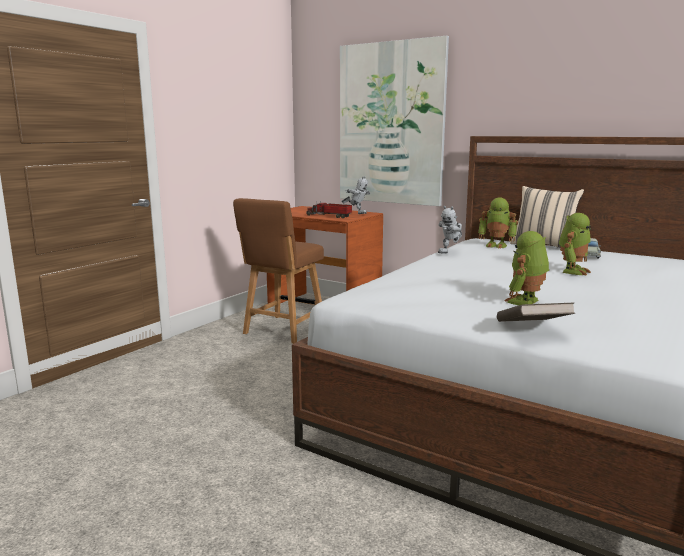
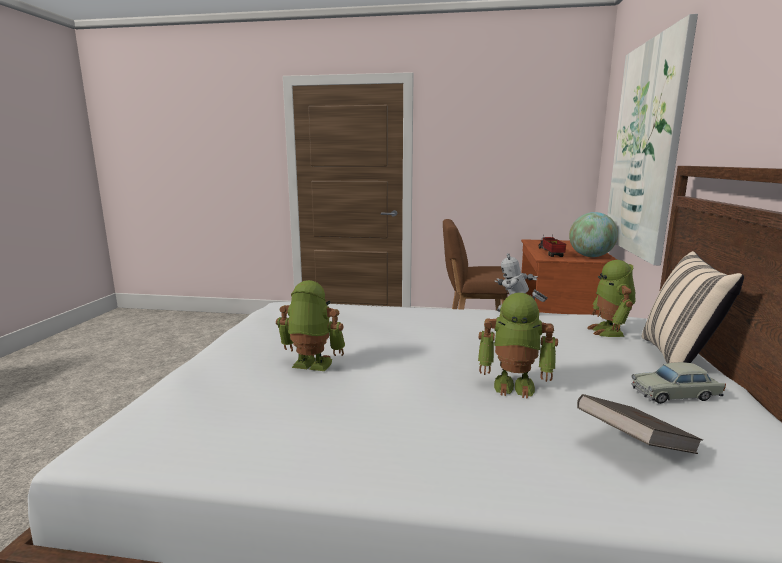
camera: 65 degrees right, 0 degrees up
toy robot [342,176,371,214] -> globe [569,212,618,257]
brown book [497,303,575,322] -> brown book moved to [577,394,703,454]

